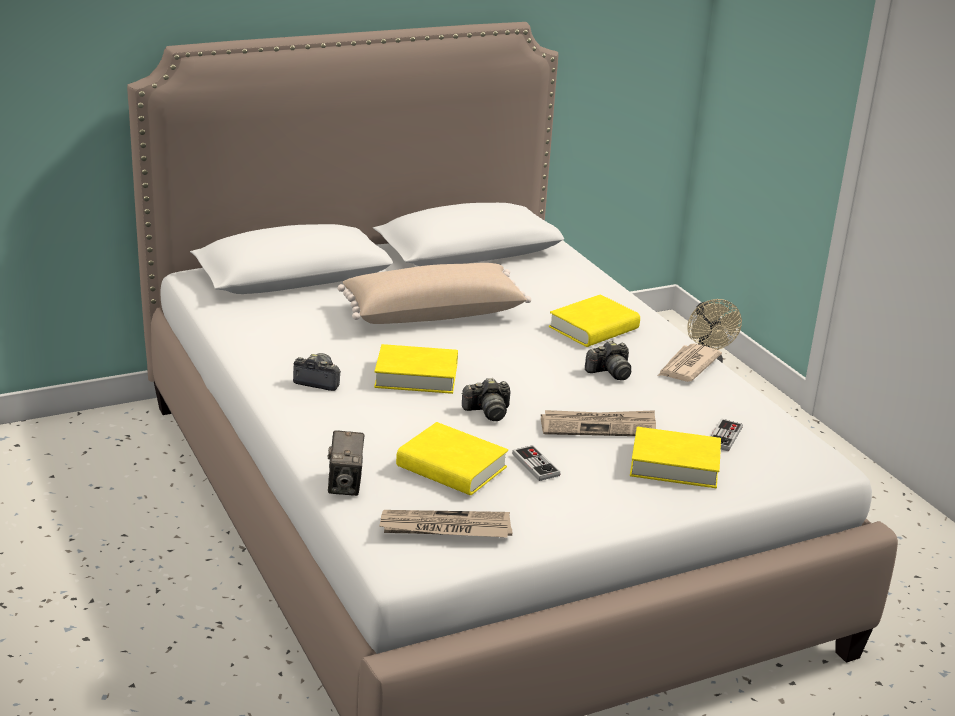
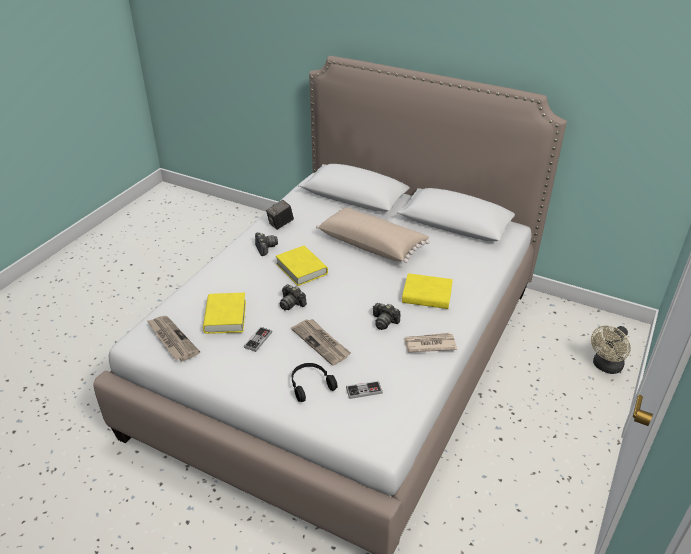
camera: 55 degrees right, 10 degrees up
camera [328,430,364,496] -> camera moved to [266,200,294,230]
yellow book [630,427,721,488] -> black headphones [292,363,338,402]

